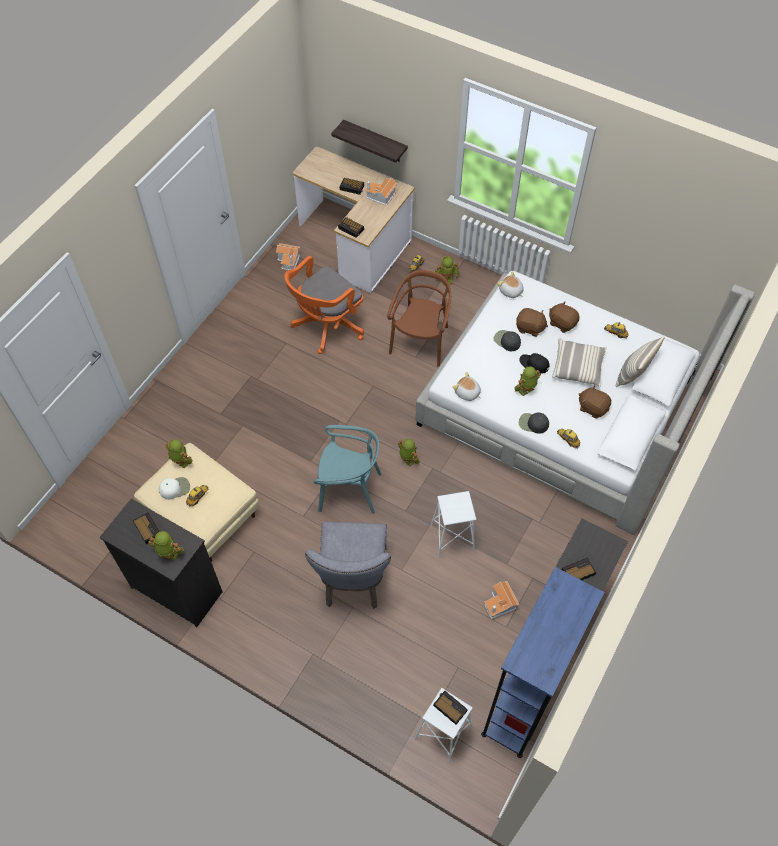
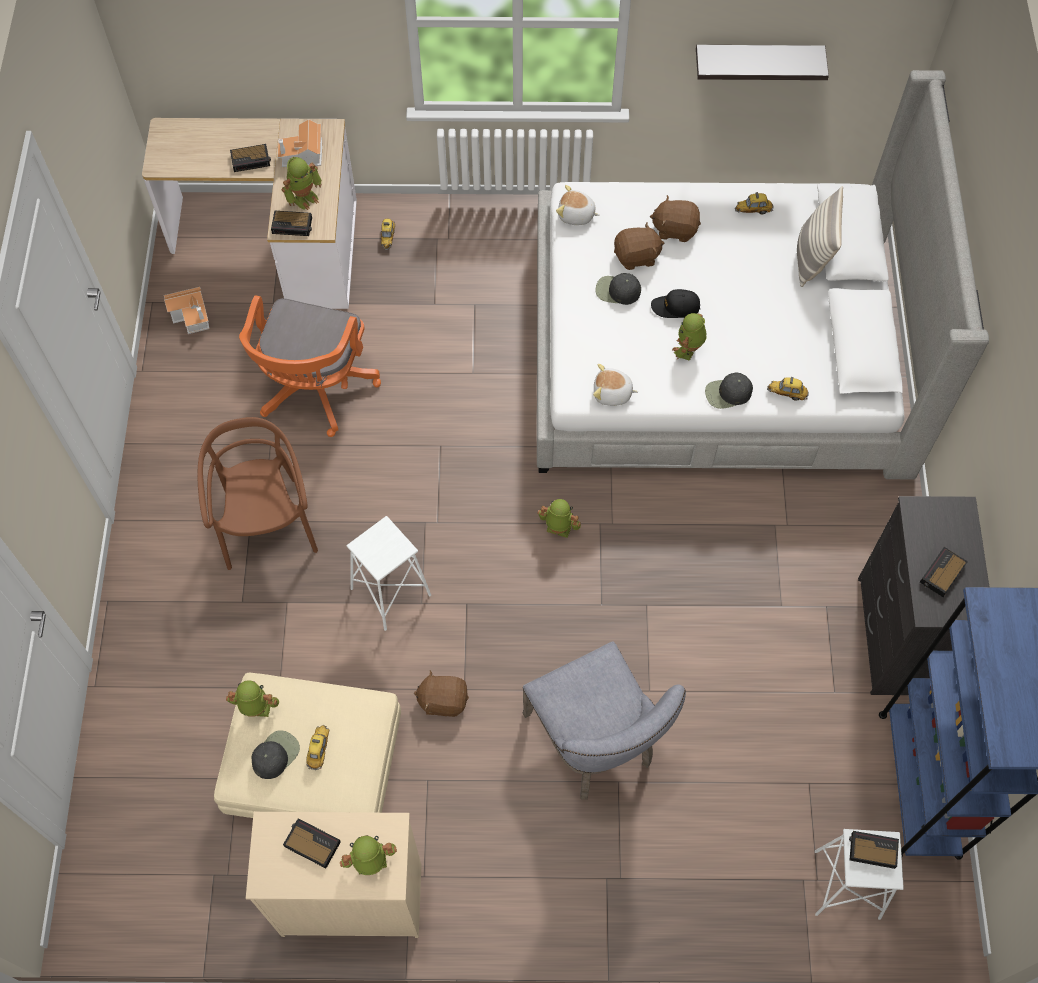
camera: 30 degrees left, 5 degrees up
black dresser [100,499,223,627] -> beige dresser [246,812,422,938]
white cap [159,477,190,500] -> black cap [252,730,300,779]
turquoise chair [314,425,382,514] -> none
shelf [331,120,408,163] -> shelf moved to [696,45,829,80]
brown chair [387,270,451,367] -> brown chair moved to [198,417,318,570]
white stool [431,491,476,559] -> white stool moved to [347,516,431,631]
toy robot [435,256,459,286] -> toy robot moved to [281,157,322,210]
toy house [484,581,519,619] -> none
pillow [552,338,607,386] -> none
brown plush toy [579,385,611,418] -> brown plush toy moved to [414,670,469,717]

